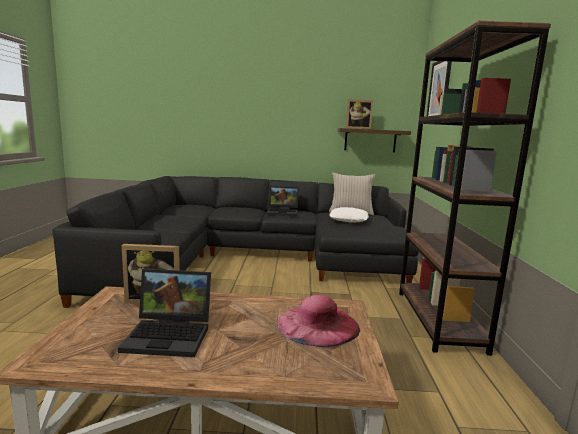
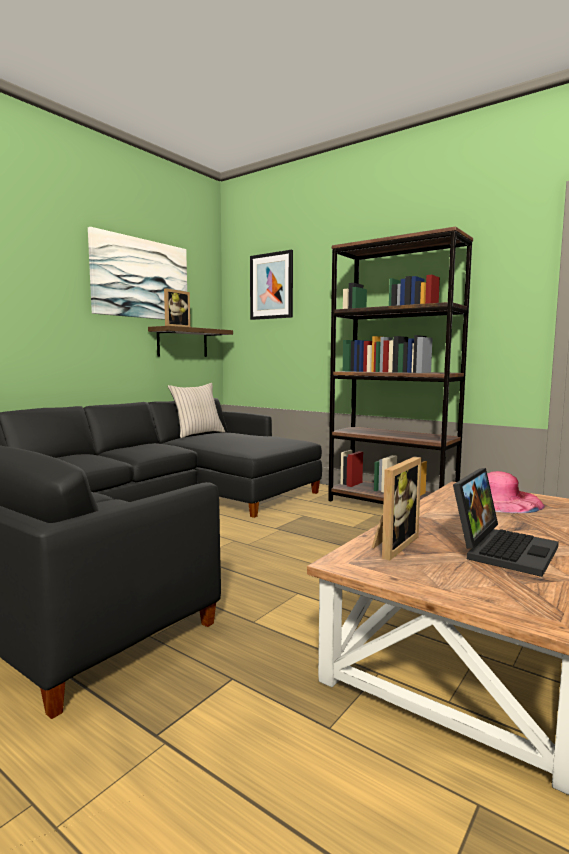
camera: 55 degrees left, 5 degrees down
laptop [267,186,299,216] -> none
white pillow [329,207,369,222] -> none
none -> picture [88,227,187,320]

